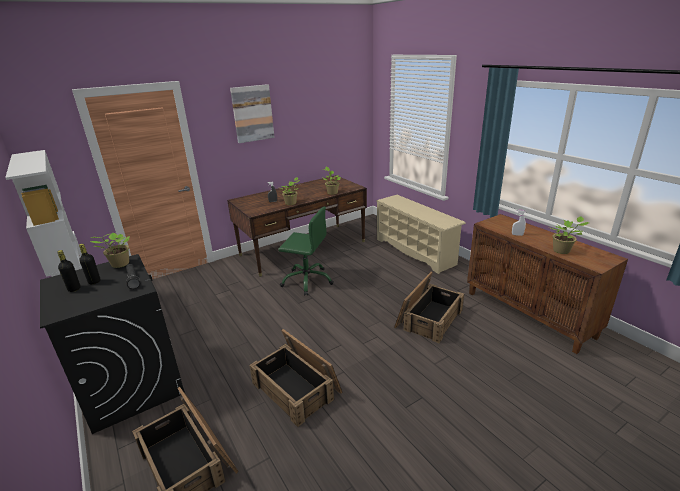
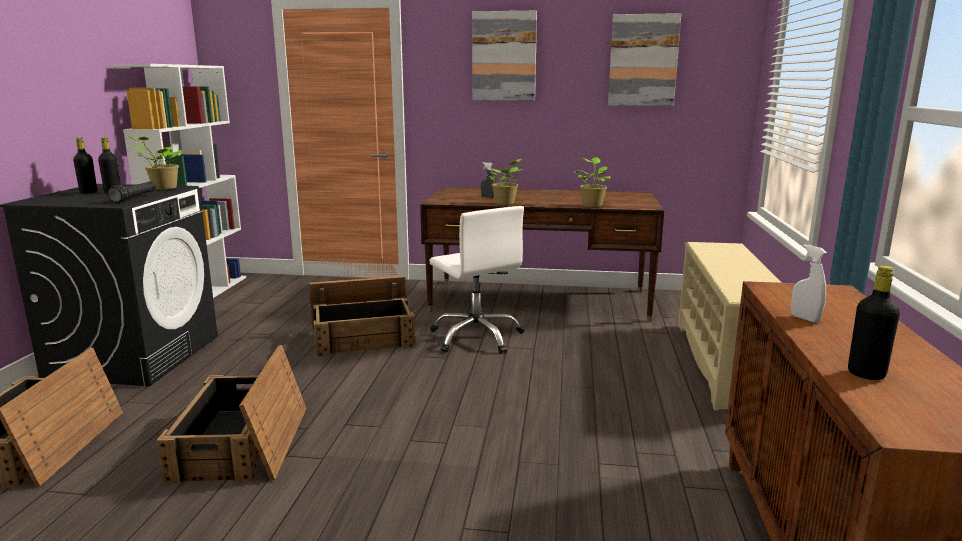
camera: 40 degrees right, 10 degrees down
green office chair [278,206,334,296] -> white office chair [429,206,524,354]
crate [394,271,464,343] -> crate moved to [309,276,415,356]
potted plant [551,216,589,254] -> black bottle [848,266,900,380]
none -> picture [608,13,681,106]

